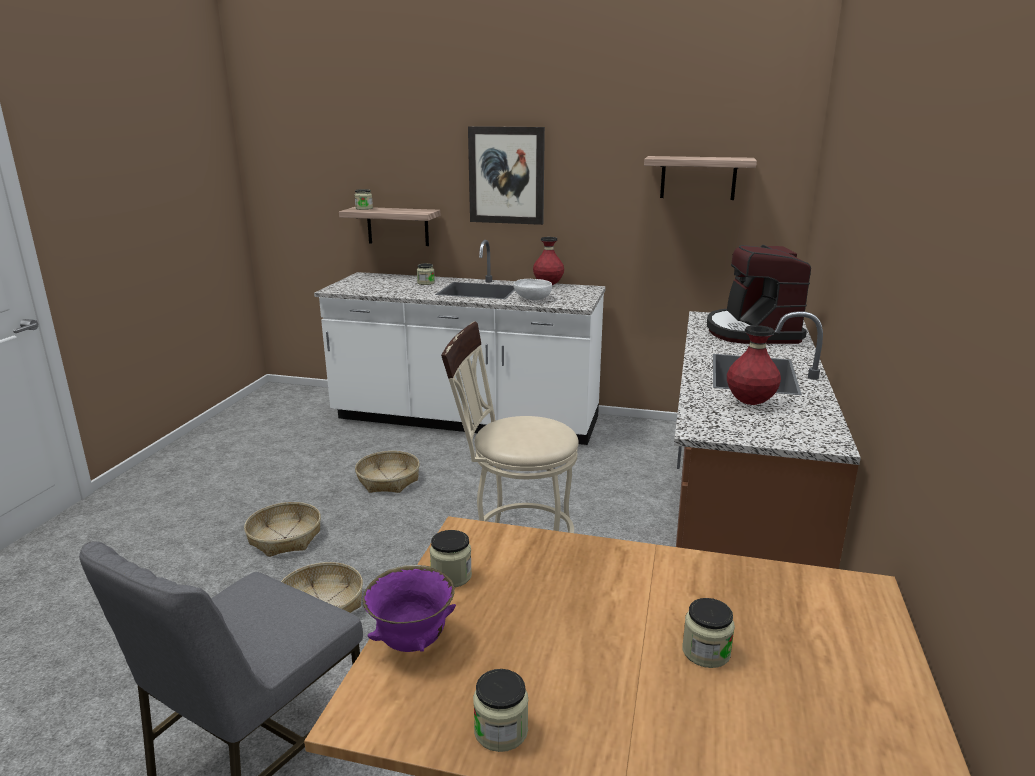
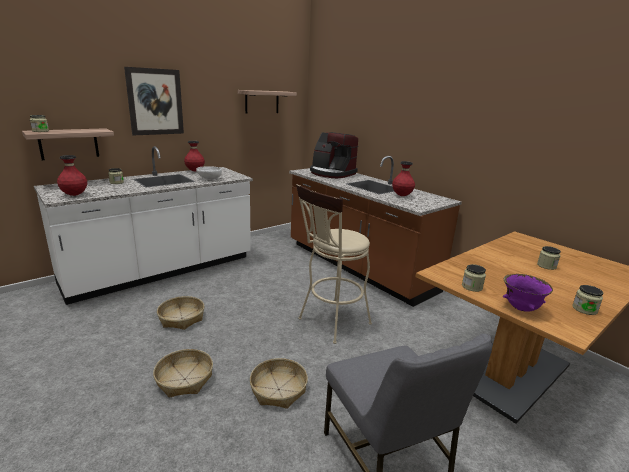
camera: 55 degrees left, 0 degrees up
none -> red vase [57,155,87,196]

